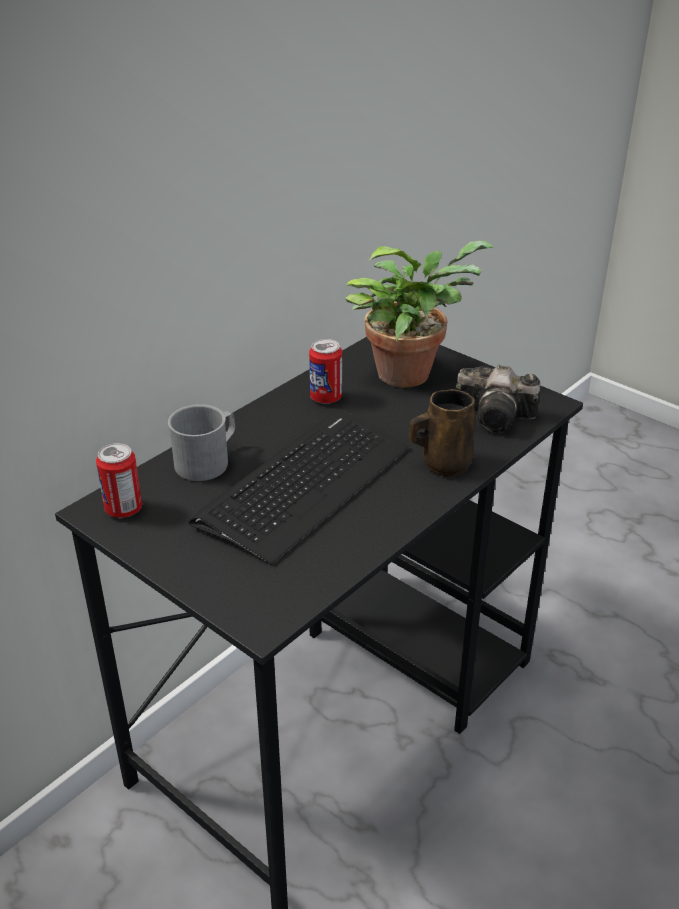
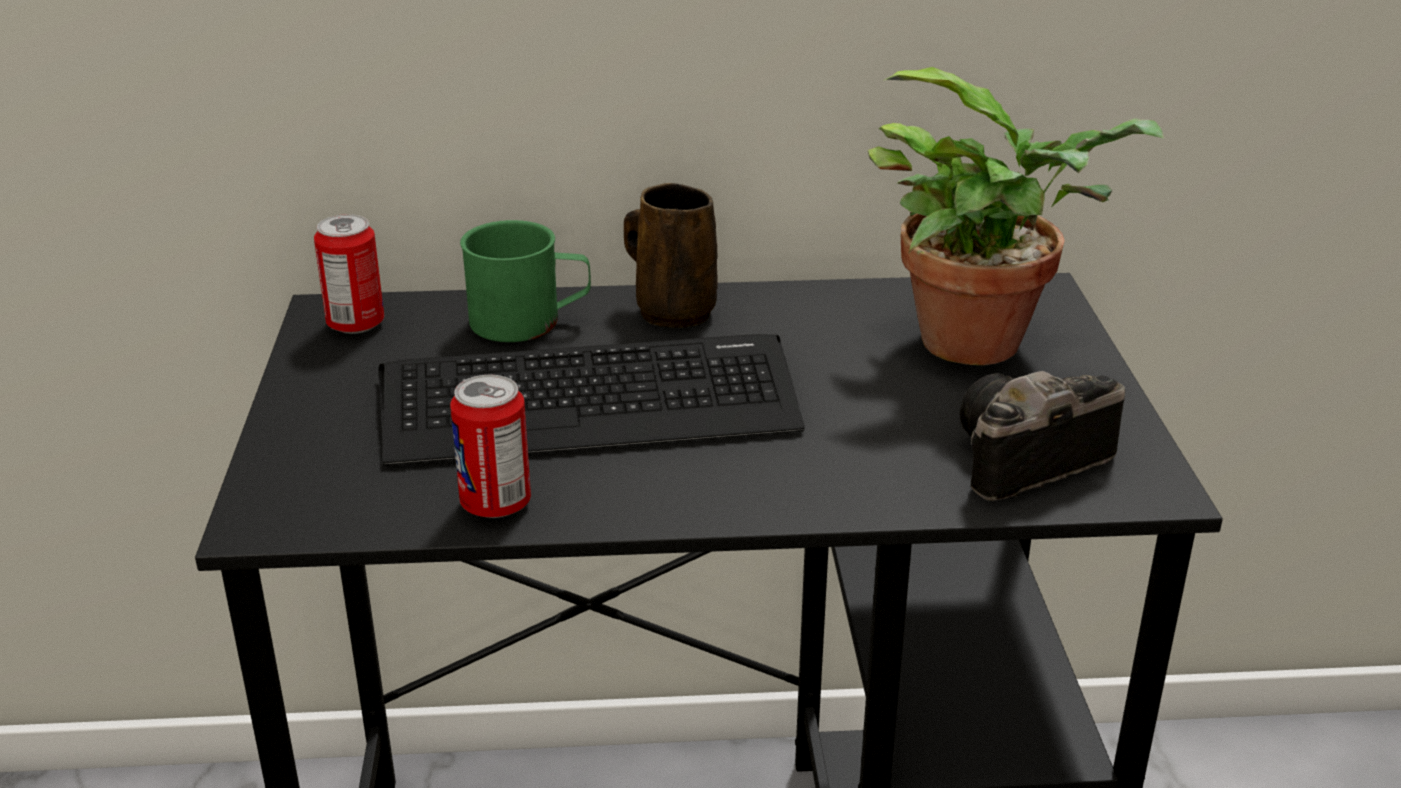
camera: 45 degrees right, 5 degrees down
grey mug [168,404,235,481] -> green mug [460,220,591,342]
can [309,339,342,404] -> can moved to [450,375,531,518]
brown mug [409,389,475,477] -> brown mug moved to [624,183,718,328]
camera [455,365,541,433] -> camera turned 90 degrees clockwise [960,371,1125,501]

